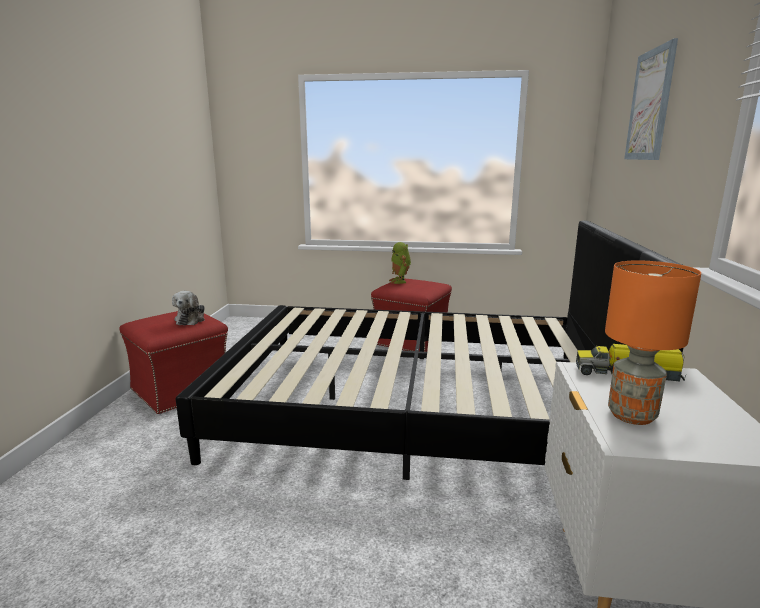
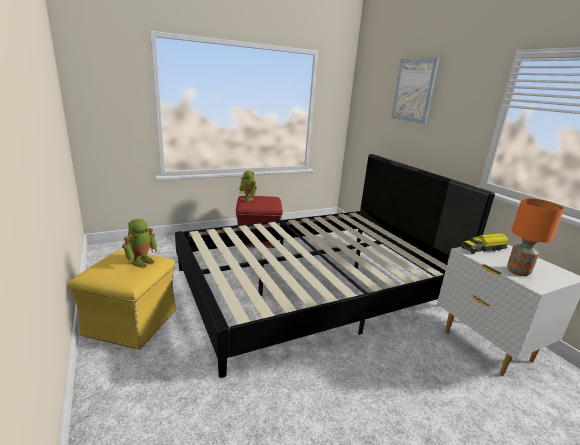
camera: 35 degrees left, 5 degrees up
red ottoman [119,311,228,414] -> yellow ottoman [68,250,176,350]
plush toy [172,291,205,325] -> toy robot [122,219,157,267]

